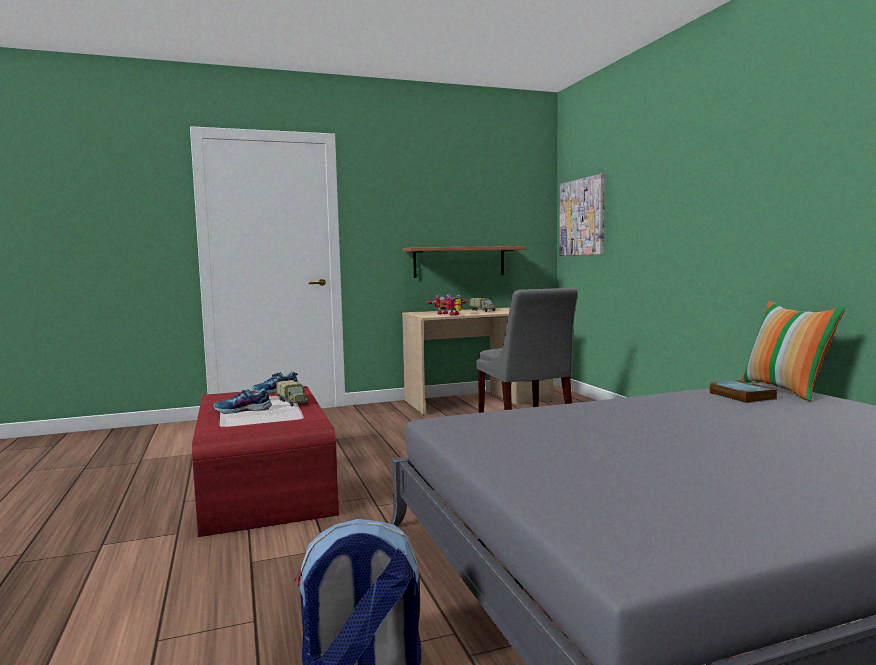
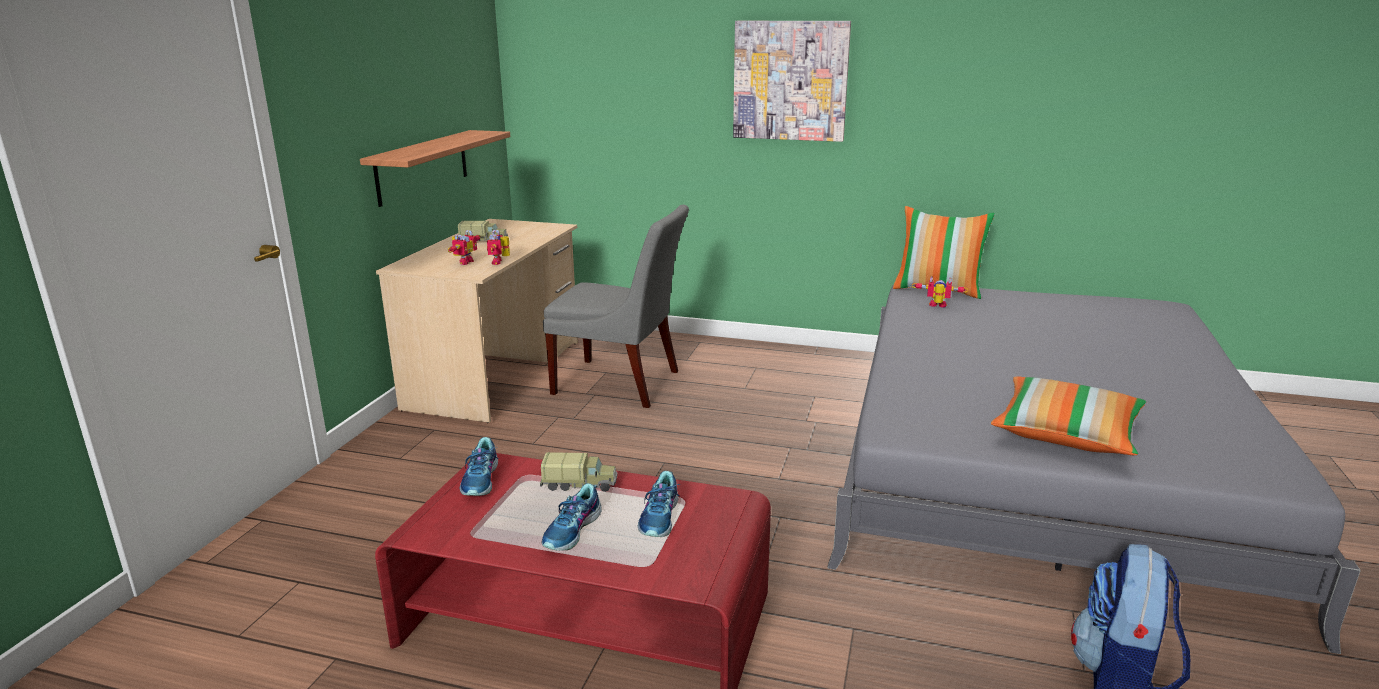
camera: 55 degrees left, 15 degrees up
picture [559,174,605,256] -> picture moved to [733,21,851,142]
book [709,380,778,403] -> toy robot [912,276,969,307]
none -> shoe [638,471,680,537]
none -> pillow [991,376,1146,455]

